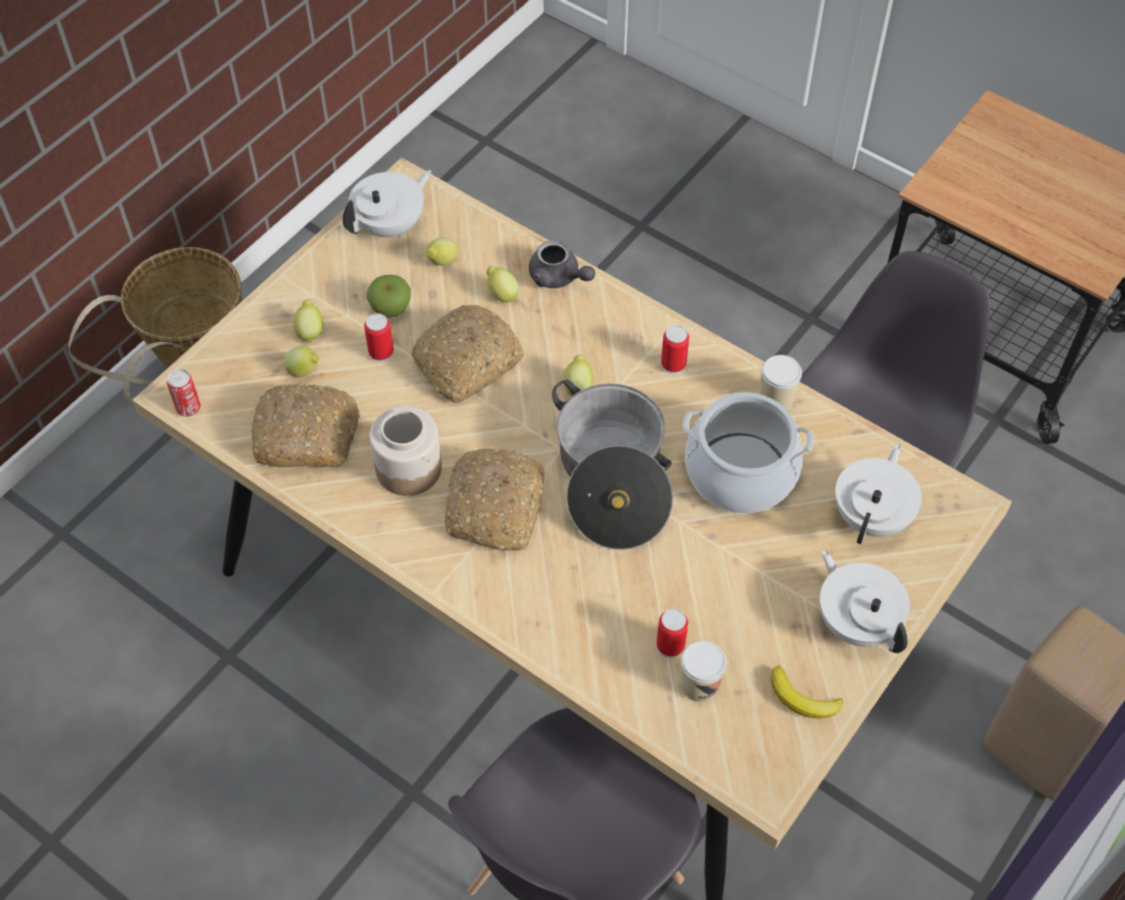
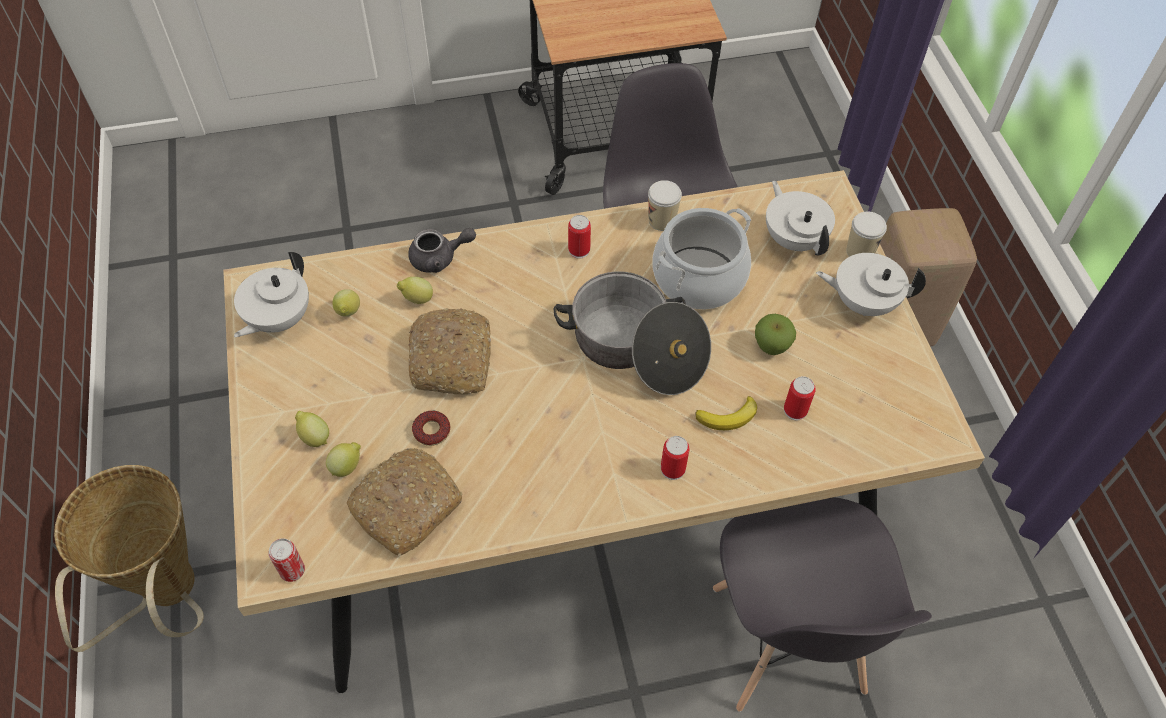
camera: 50 degrees left, 0 degrees up
white teapot [343,170,432,238] -> white teapot turned 150 degrees counterclockwise [234,252,309,337]
can [364,313,394,362] -> can moved to [661,436,689,480]
apple [367,275,411,318] -> apple moved to [755,314,796,355]
jar [370,406,442,496] -> none
bread [445,448,544,551] -> none
lemon [563,355,593,396] -> none
cup [681,641,727,702] -> cup moved to [846,211,887,257]
banana [771,666,843,718] -> banana moved to [696,396,757,430]
none -> donut [412,410,450,446]

